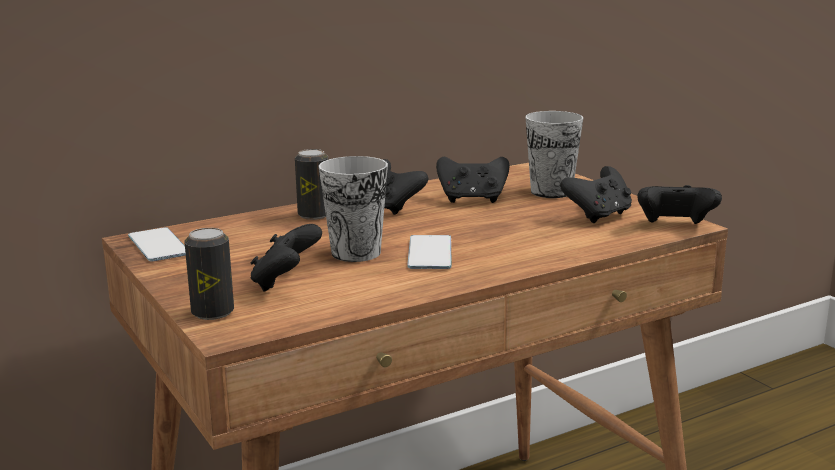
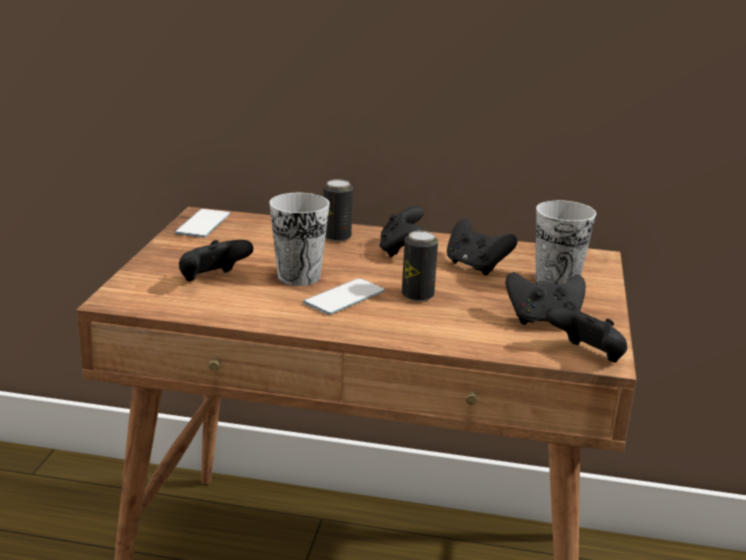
camera: 40 degrees right, 5 degrees up
can [184,228,234,320] -> can moved to [402,230,438,301]

